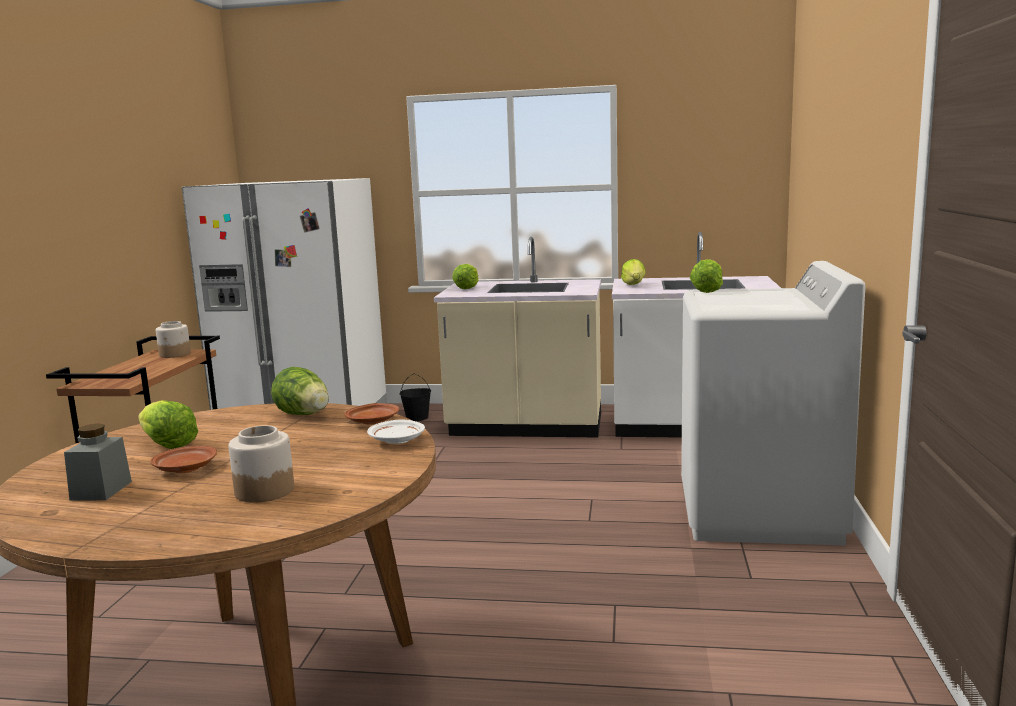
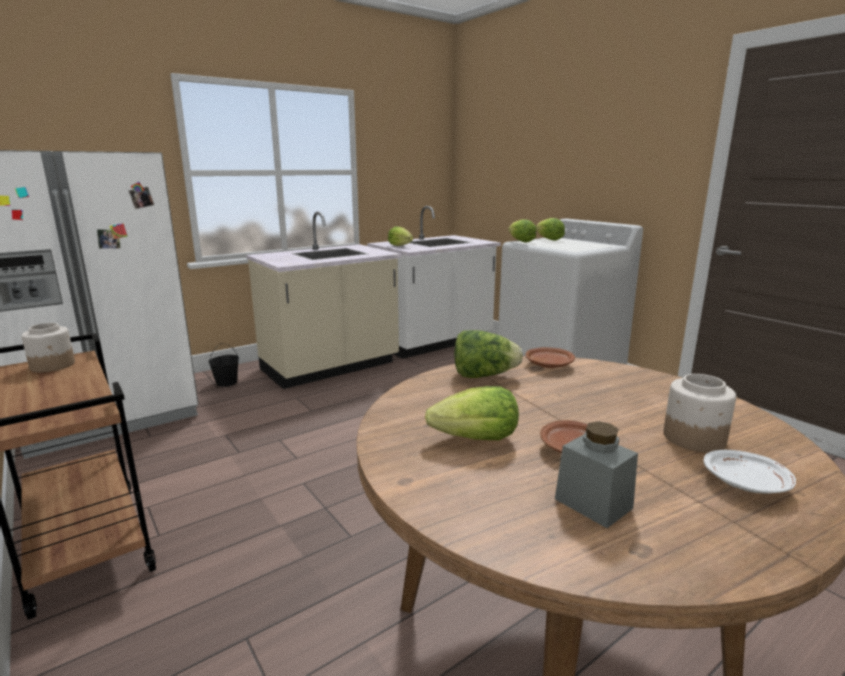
camera: 45 degrees left, 5 degrees up
white plate [367,419,425,444] -> white plate moved to [704,450,796,494]
lettuce [452,264,479,289] -> lettuce moved to [536,218,565,241]

